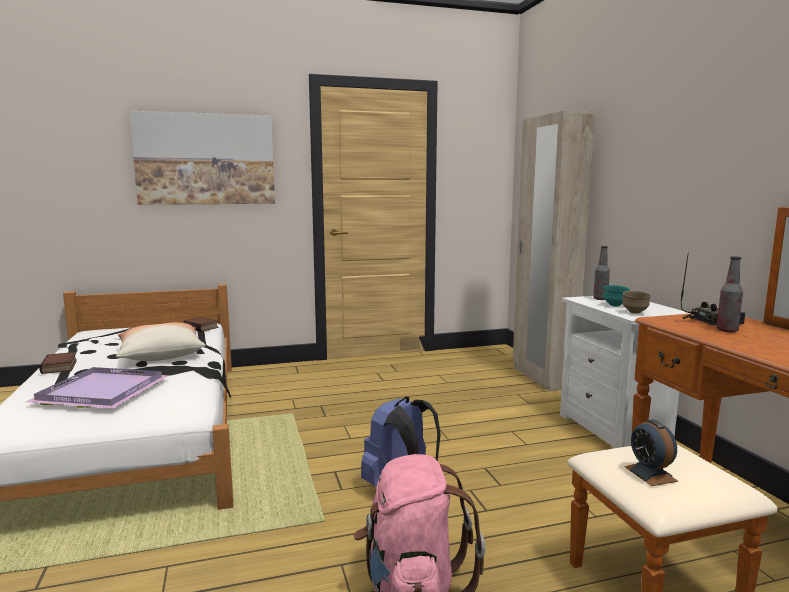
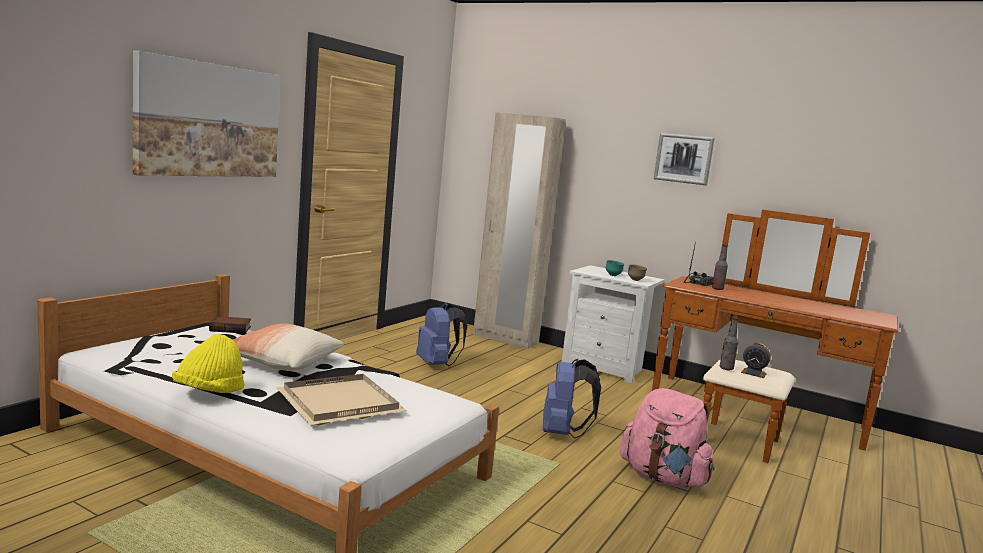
camera: 45 degrees left, 0 degrees up
purple tray [26,367,170,409] -> beige tray [276,374,407,426]
book [39,352,77,374] -> yellow hat [172,334,245,393]
bottle [593,246,610,300] -> bottle moved to [720,317,739,370]
none -> blue backpack [416,303,467,366]
none -> picture [654,133,715,185]

